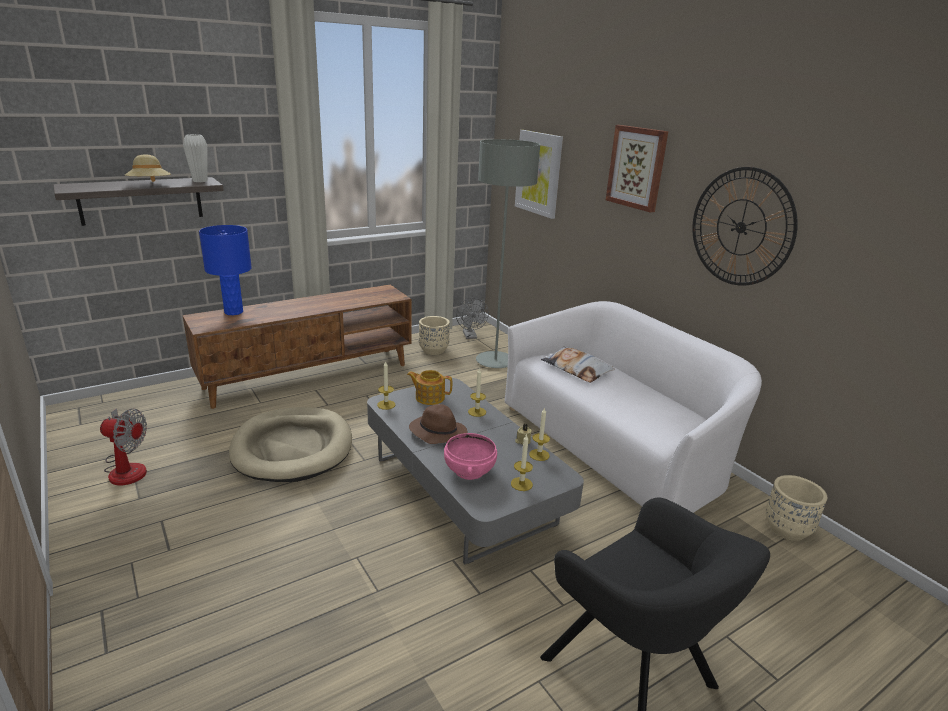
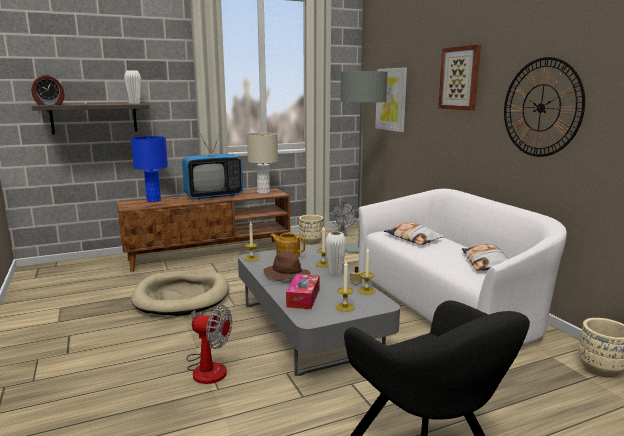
camera: 10 degrees right, 10 degrees down
fan [100,408,147,485] -> fan moved to [187,305,232,384]
beige hat [125,154,171,182] -> none
pink bowl [444,433,497,480] -> tissue box [286,274,320,309]
none -> alarm clock [31,74,65,105]
none -> television [182,128,243,200]
none -> beige table lamp [247,133,278,194]
none -> white vase [325,231,347,275]
none -> pillow [462,244,508,271]

